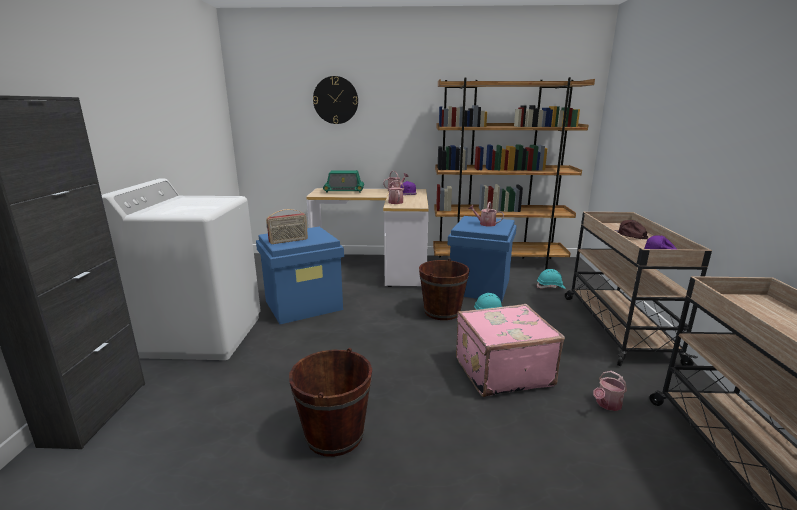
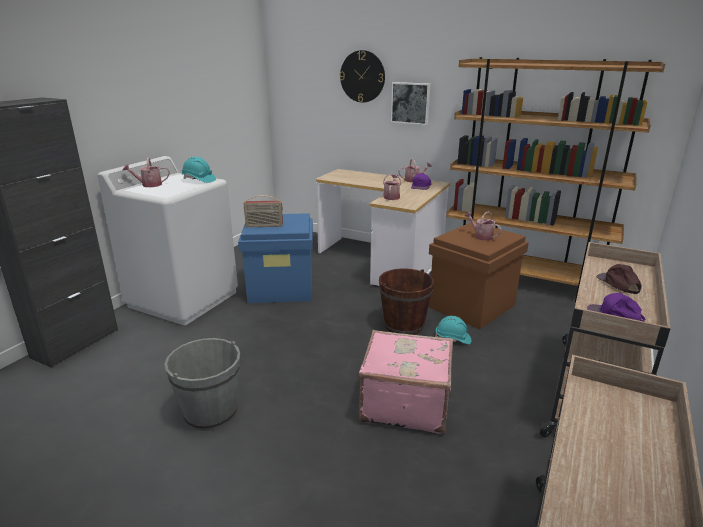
camera: 25 degrees right, 5 degrees up
brown bucket [289,348,372,457] -> grey bucket [165,338,240,431]
radio [323,170,364,193] -> none
blue storage box [448,216,517,302] -> brown storage box [429,222,529,329]
turquoise hard hat [537,269,566,289] -> turquoise hard hat moved to [182,157,216,183]
watering can [593,371,627,411] -> watering can moved to [122,157,170,187]
none -> picture [391,82,430,125]

